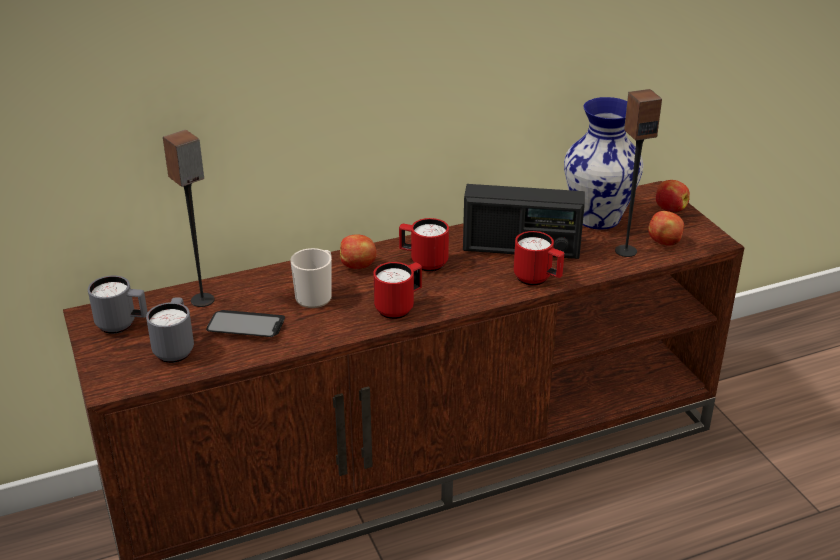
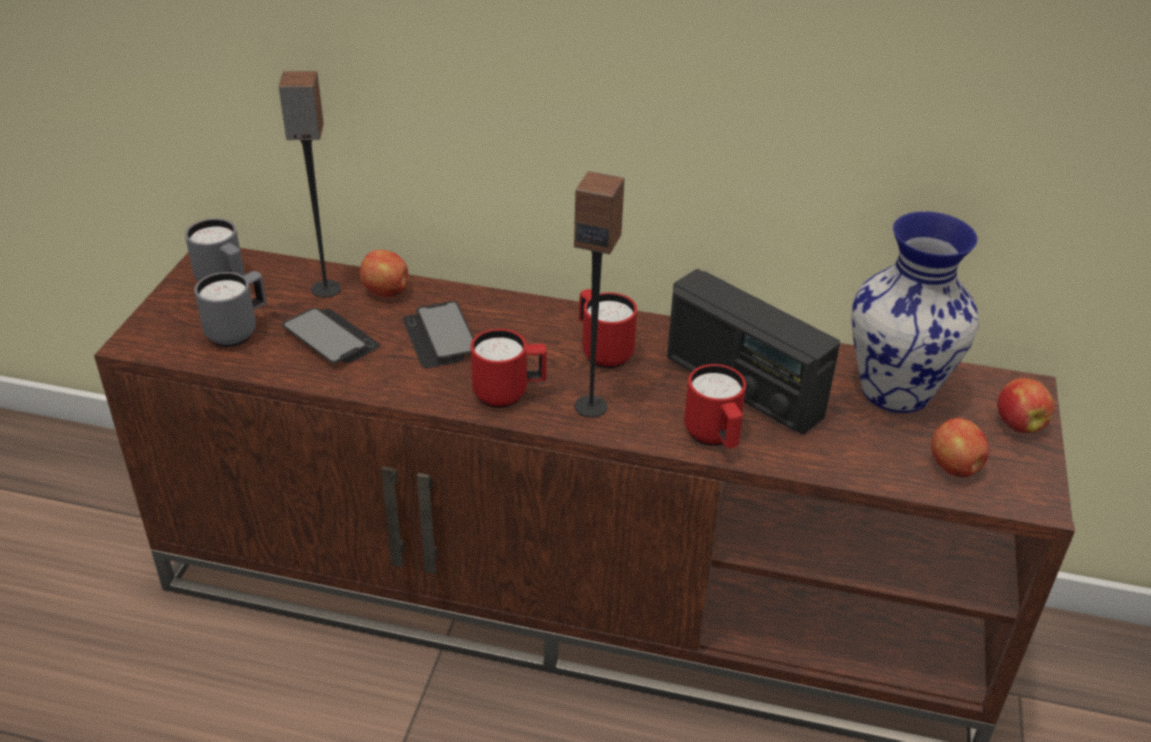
camera: 35 degrees right, 5 degrees up
mug [290,248,332,308] -> phone [403,301,474,368]
apple [340,235,376,269] -> apple moved to [360,250,408,297]
speaker [615,89,662,257] -> speaker moved to [574,171,625,418]

